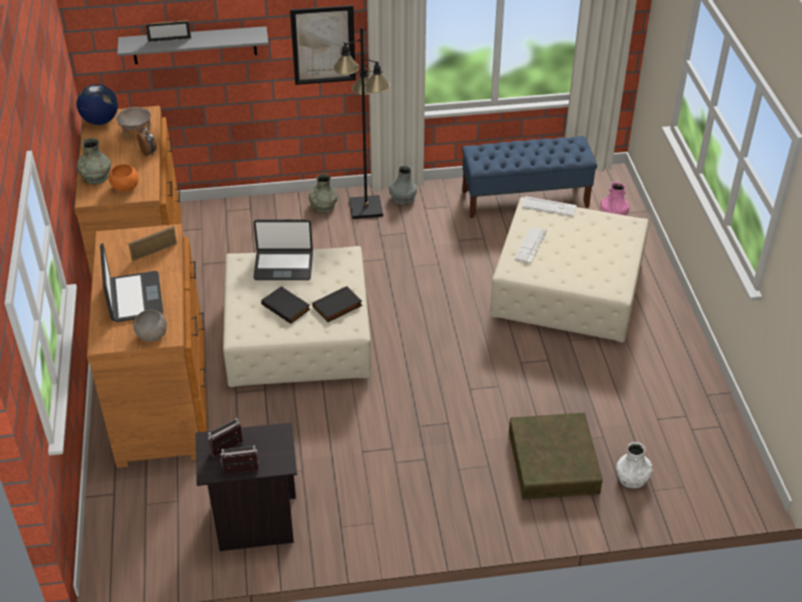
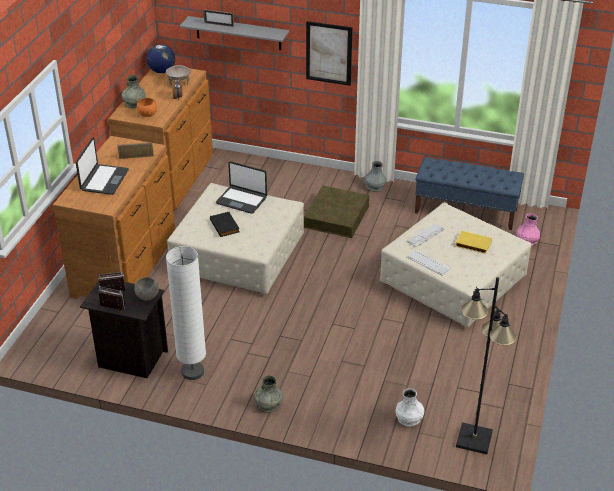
camera: 25 degrees right, 5 degrees down
grey bowl [134,309,167,342] -> grey bowl moved to [134,277,159,301]
grey vase [309,174,338,213] -> grey vase moved to [255,375,283,413]
black book [312,286,363,322] -> none
black floor lamp [333,27,390,219] -> black floor lamp moved to [456,277,516,454]
brown storage box [509,412,603,500] -> brown storage box moved to [304,186,369,238]
keyboard [522,196,577,217] -> keyboard moved to [407,250,451,276]
none -> white floor lamp [166,246,206,380]
none -> yellow book [455,231,492,254]

